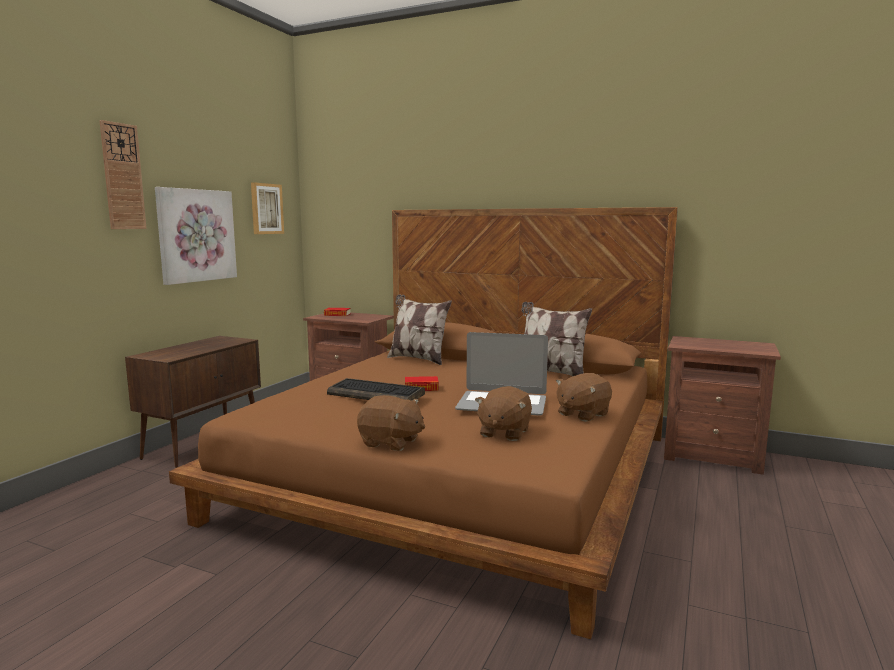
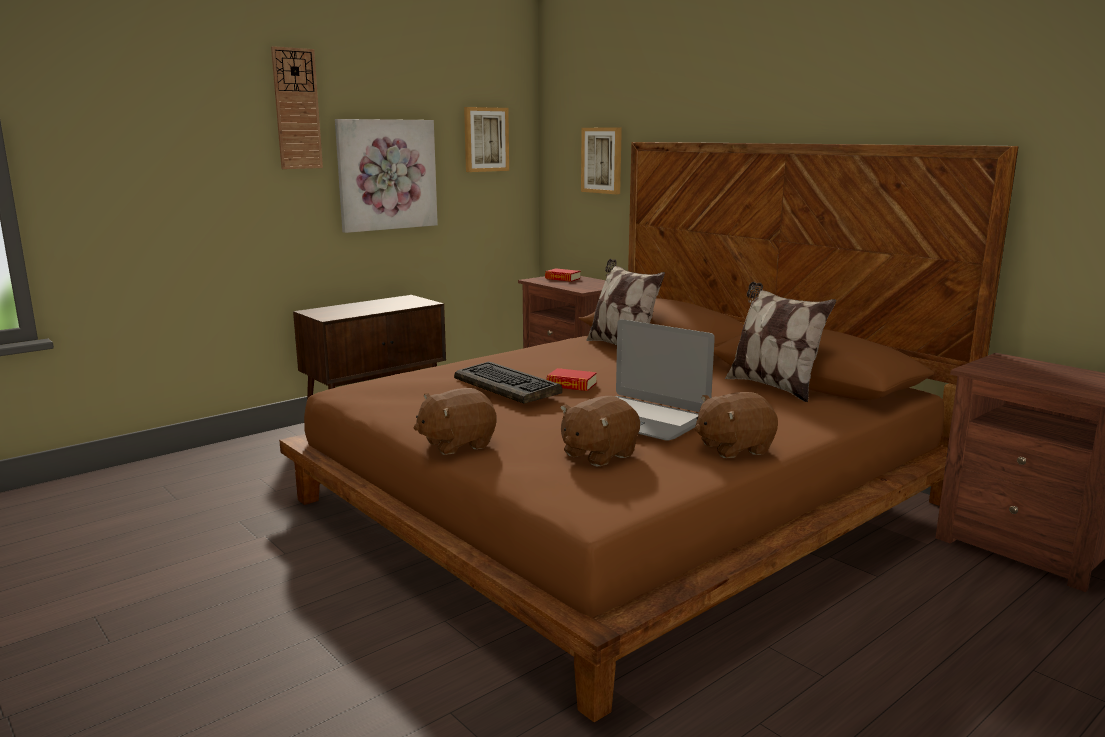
camera: 25 degrees right, 5 degrees up
brown plush toy [357,395,425,451] -> brown plush toy turned 105 degrees clockwise [414,388,496,455]
none -> picture [581,127,622,194]

